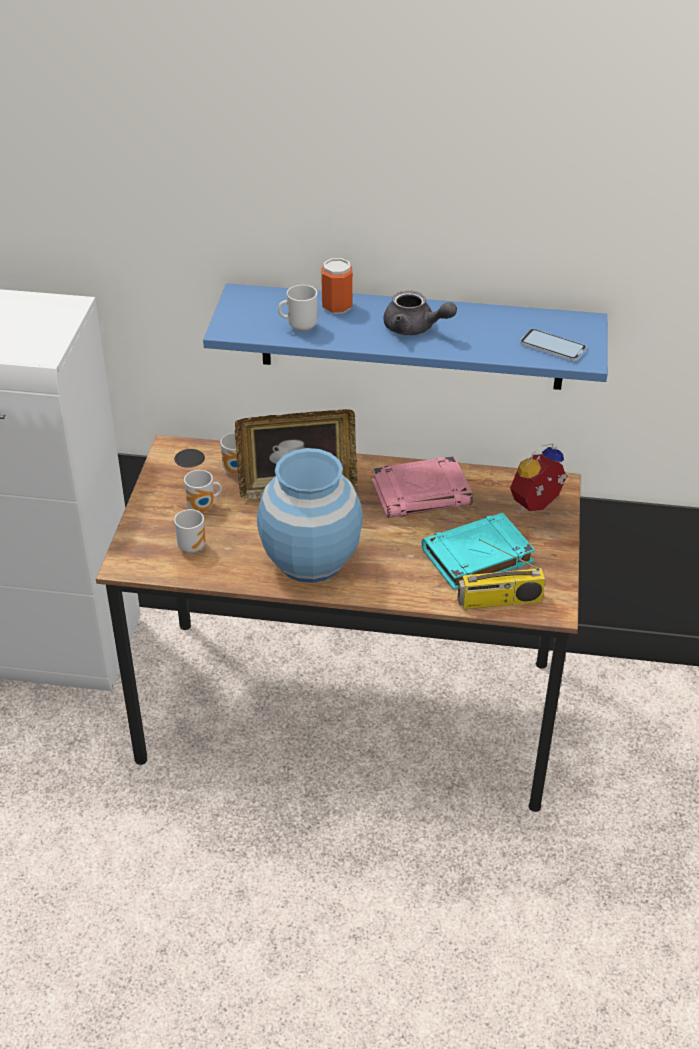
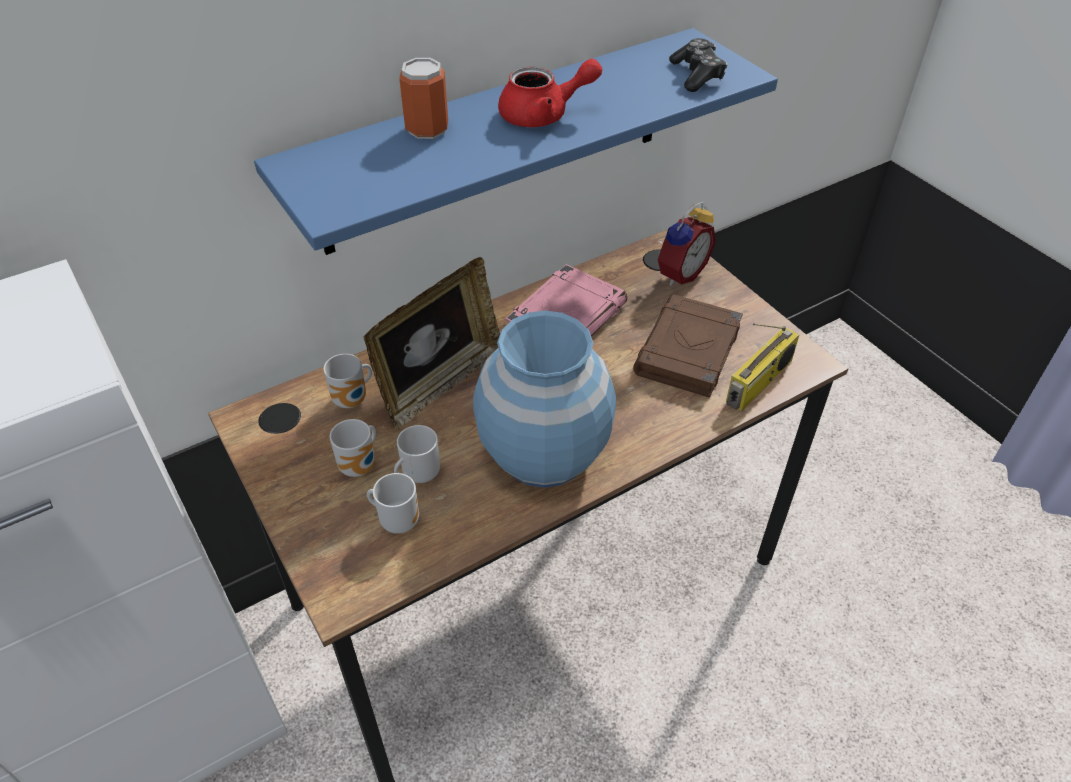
camera: 40 degrees left, 5 degrees up
mug [278,285,317,332] -> mug moved to [394,425,440,483]
grey teapot [383,290,457,335] -> red teapot [498,58,602,127]
turquoise book [422,513,535,590] -> brown book [633,294,743,398]
alarm clock [510,443,567,512] -> alarm clock turned 150 degrees counterclockwise [657,202,716,286]
phone [520,329,587,361] -> game controller [669,38,727,92]

